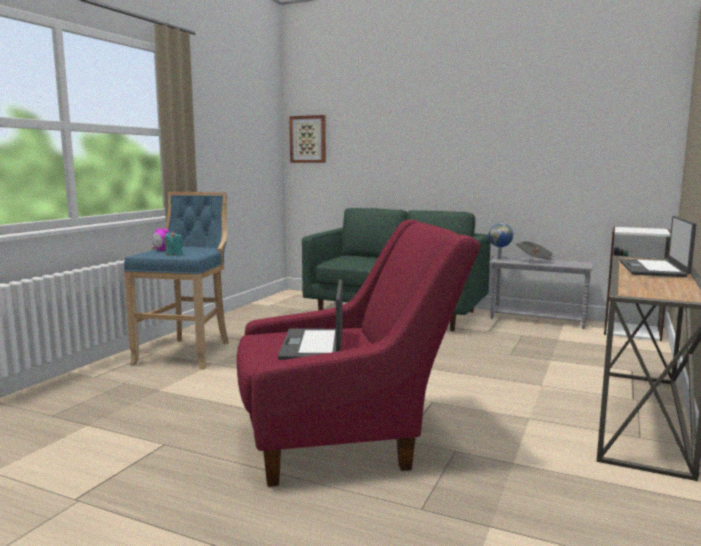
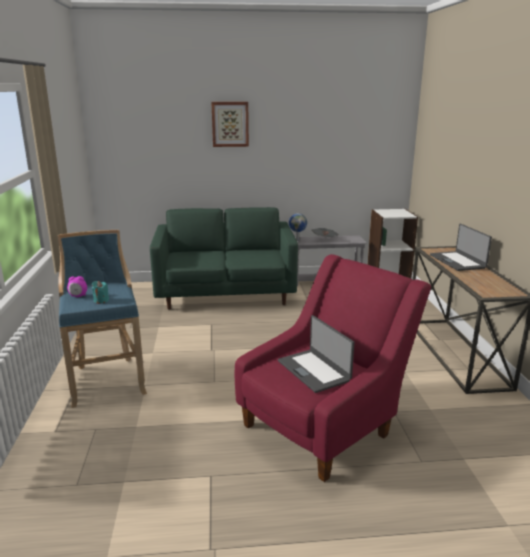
camera: 30 degrees left, 10 degrees up
picture [289,115,326,163] -> picture moved to [211,102,249,147]

